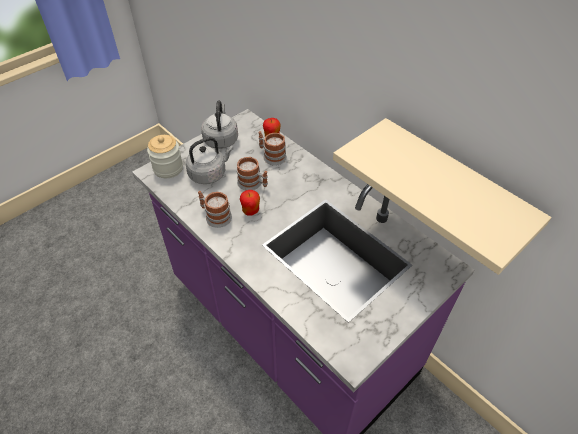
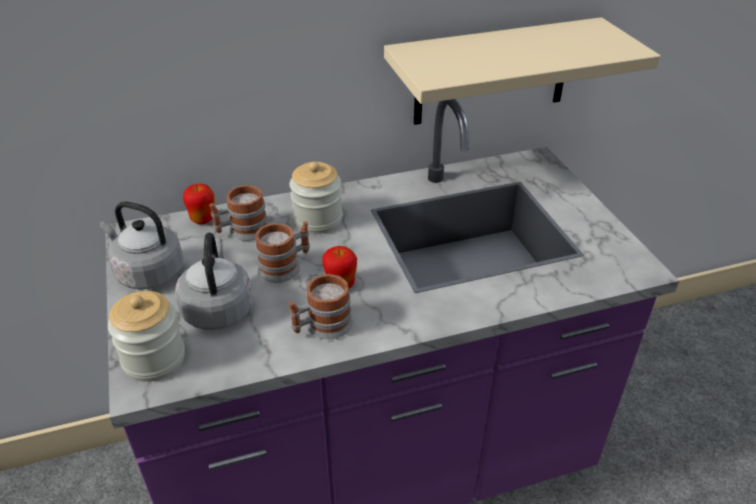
camera: 65 degrees left, 10 degrees down
none -> jar [289,162,342,234]

